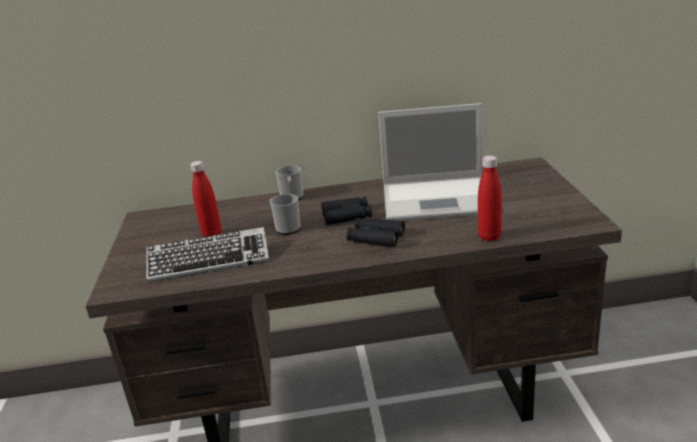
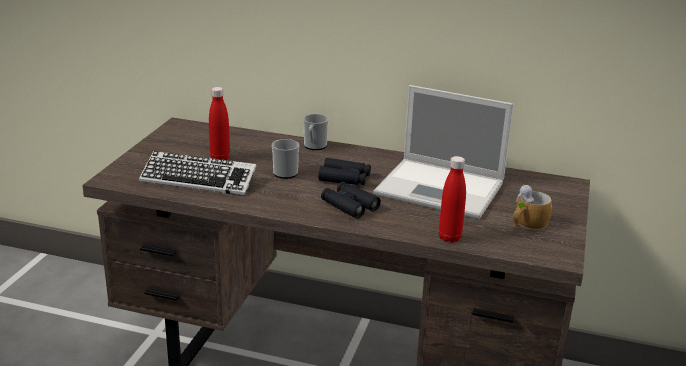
camera: 20 degrees right, 0 degrees up
none -> mug [513,185,552,230]

